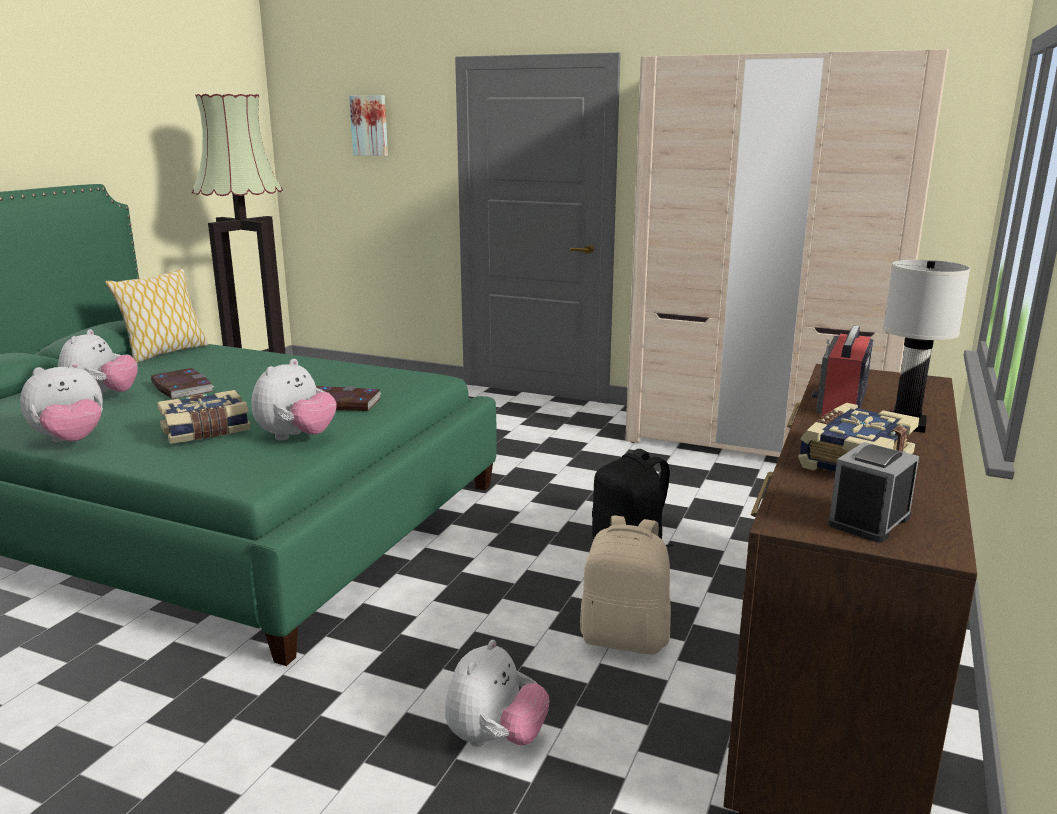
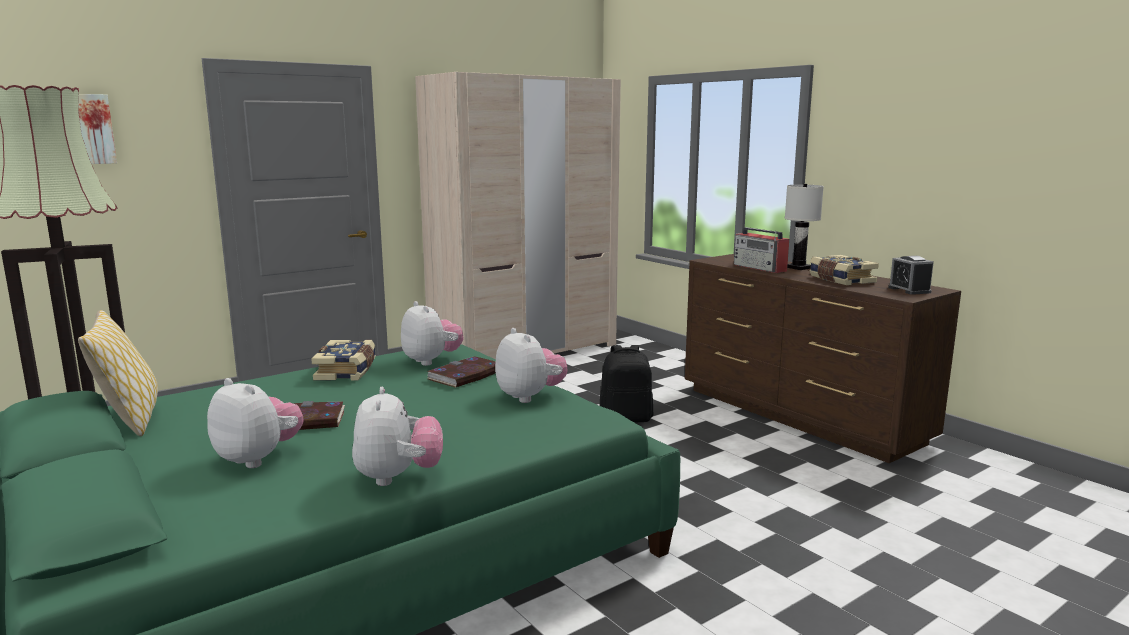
camera: 60 degrees left, 5 degrees down
book [157,390,250,444] -> book moved to [311,340,376,381]
plush toy [445,640,549,747] -> plush toy moved to [401,301,463,366]
beige backpack [580,516,671,655] -> none

